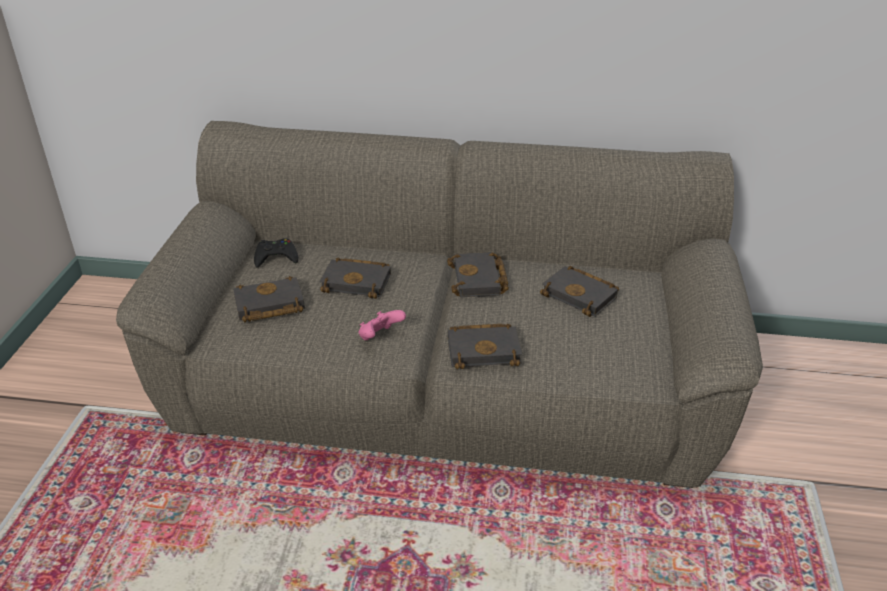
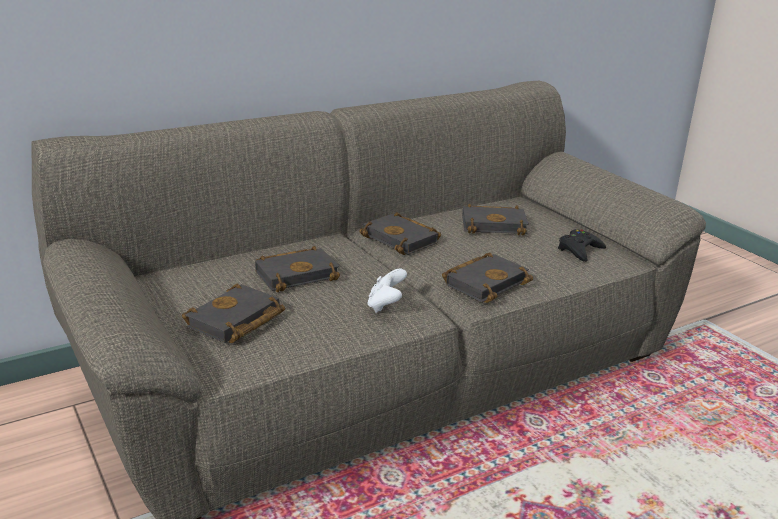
camera: 40 degrees left, 10 degrees down
black game controller [254,238,298,268] -> black game controller moved to [558,229,606,262]
pink game controller [358,310,406,340] -> white game controller [367,268,407,313]

